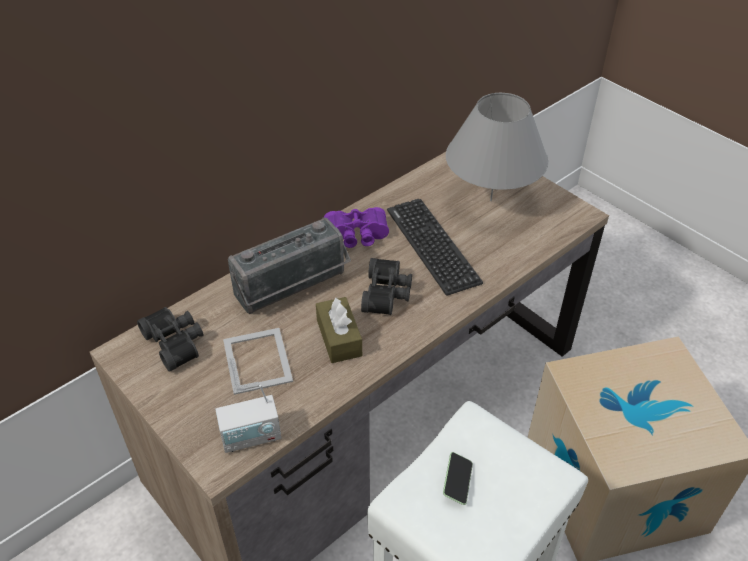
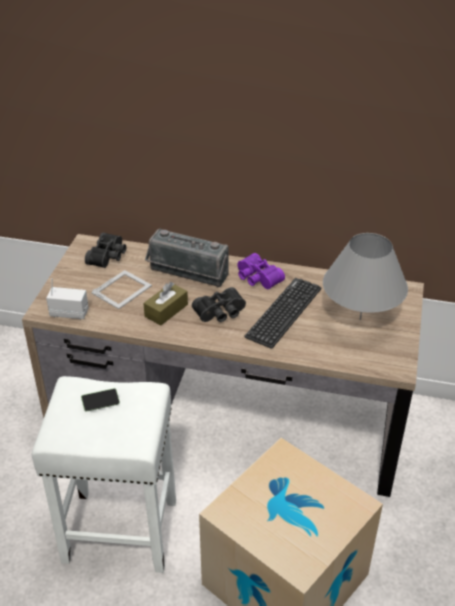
camera: 55 degrees right, 5 degrees down
radio [216,385,281,453] -> radio turned 150 degrees clockwise [46,278,89,320]

